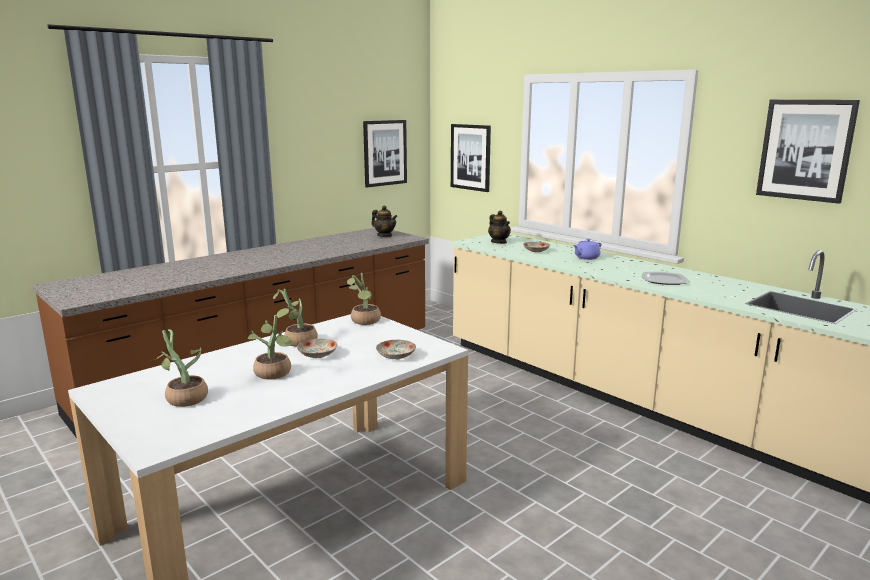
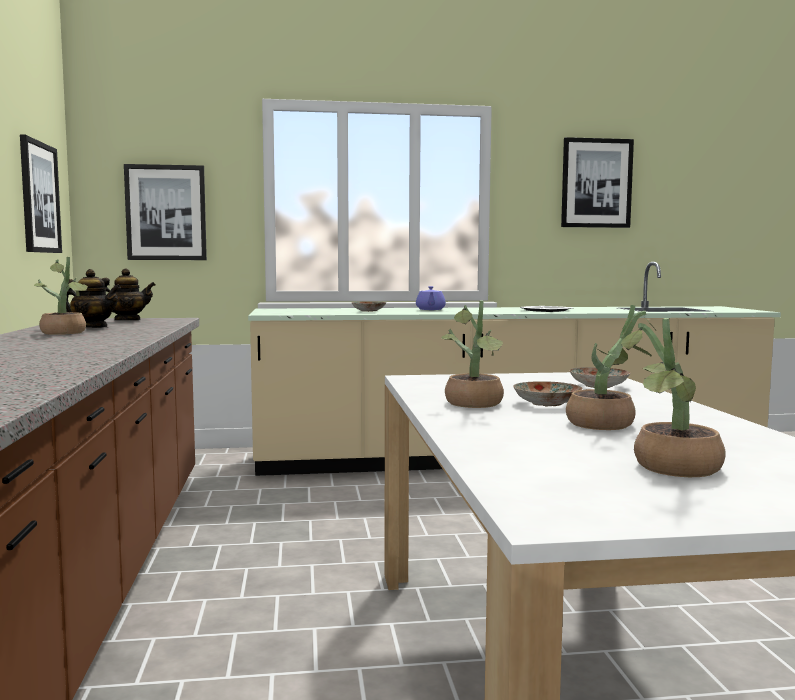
camera: 55 degrees left, 10 degrees down
potted plant [347,273,381,325] -> potted plant moved to [34,257,88,335]
teapot [488,210,511,244] -> teapot moved to [66,269,121,328]

